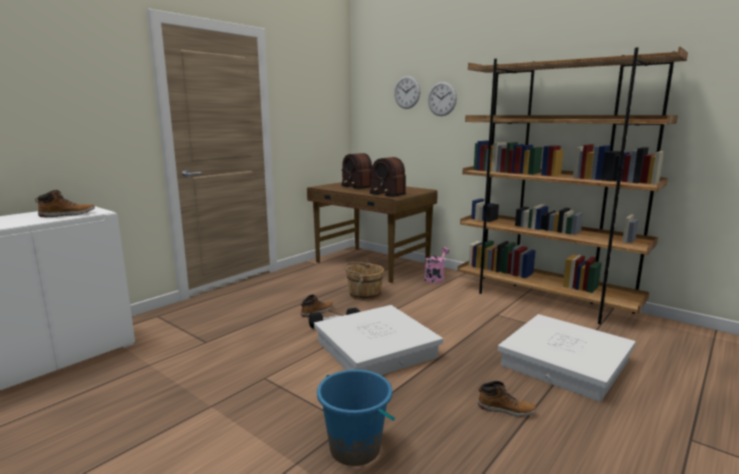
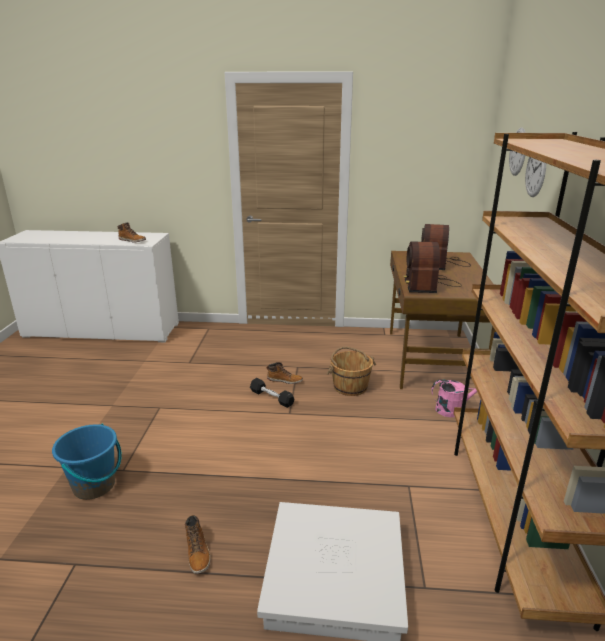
camera: 55 degrees right, 10 degrees up
white storage box [314,305,443,375] -> none

